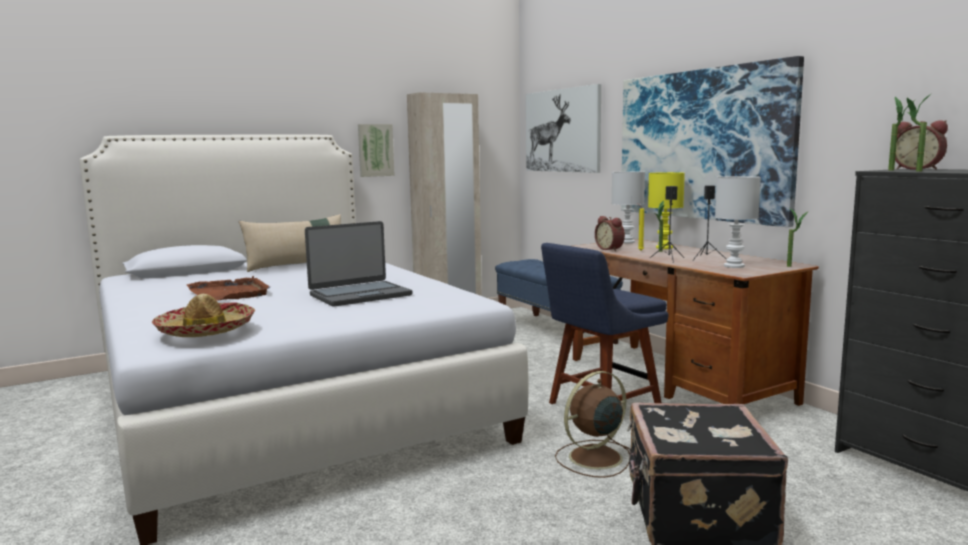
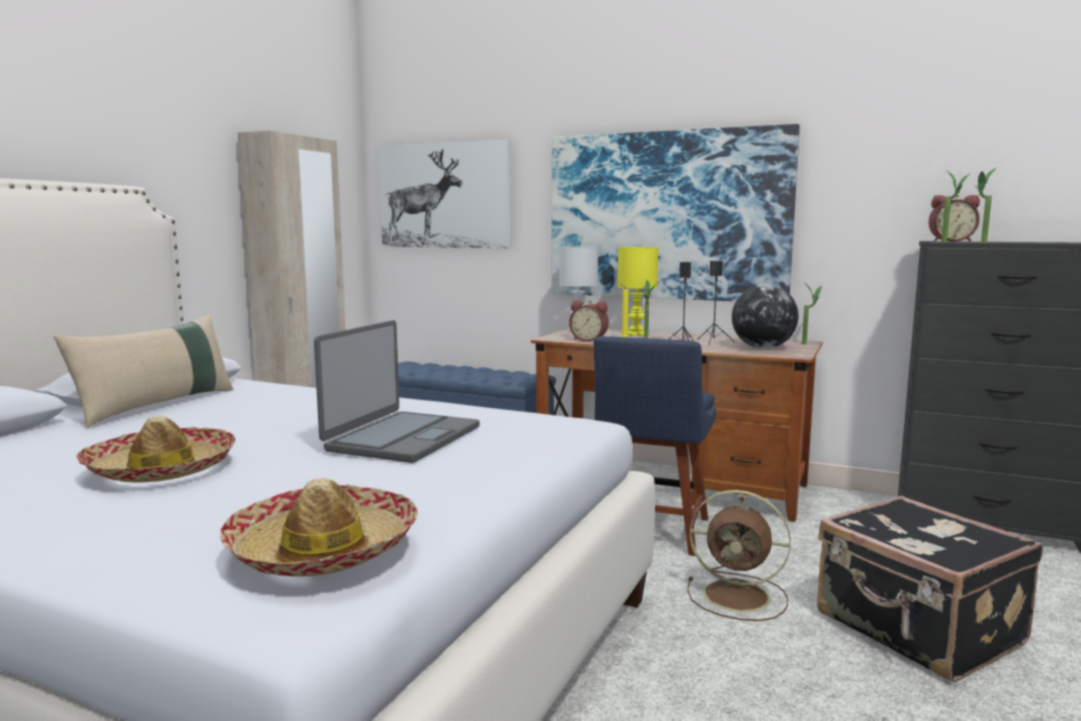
camera: 35 degrees left, 0 degrees up
brown tray [187,276,270,301] -> hat [76,416,236,483]
picture [358,124,395,177] -> none
brown fan [555,371,630,478] -> brown fan turned 90 degrees counterclockwise [687,490,791,621]
white table lamp [715,176,761,268] -> globe [732,284,799,349]

